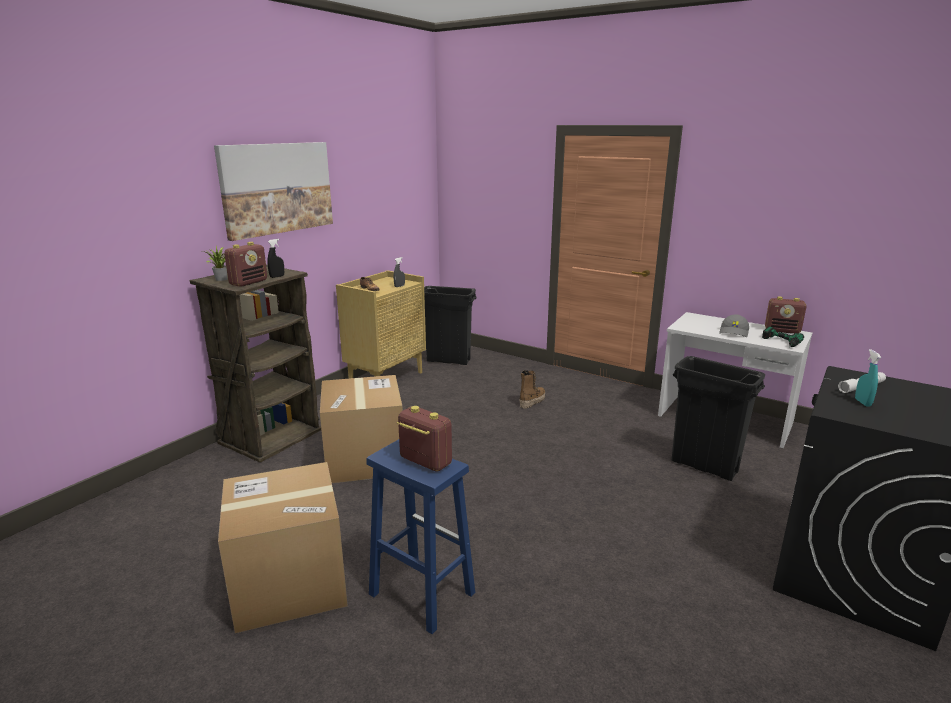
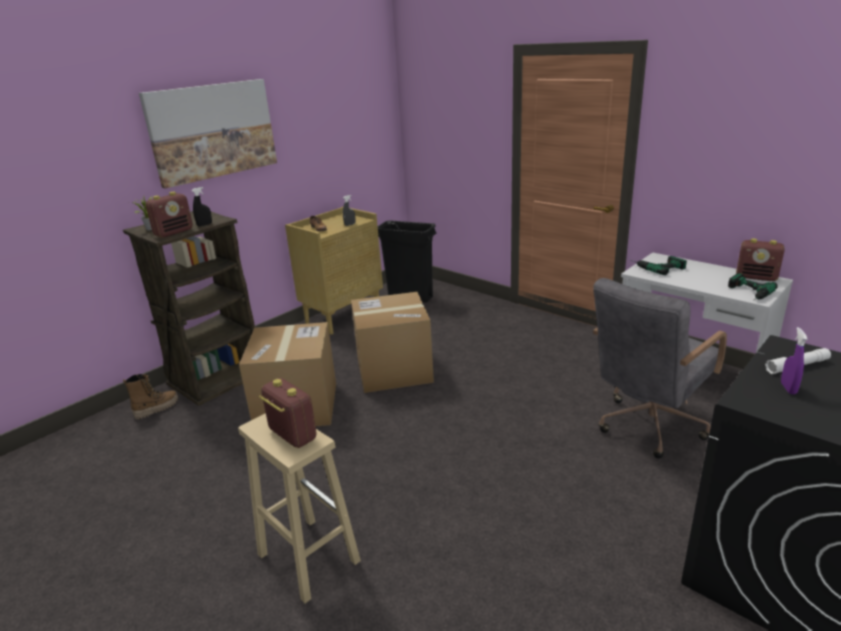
camera: 10 degrees right, 5 degrees up
cardboard box [218,462,348,633] -> cardboard box moved to [351,292,434,393]
blue stool [366,439,475,634] -> beige stool [238,413,361,603]
boot [519,370,545,409] -> boot moved to [123,374,178,419]
black trash can [672,356,765,481] -> grey office chair [593,278,727,458]
grey cap [719,314,749,337] -> none
turquoise spray bottle [855,349,881,407] -> purple spray bottle [781,327,807,394]
none -> power drill [631,256,687,275]

